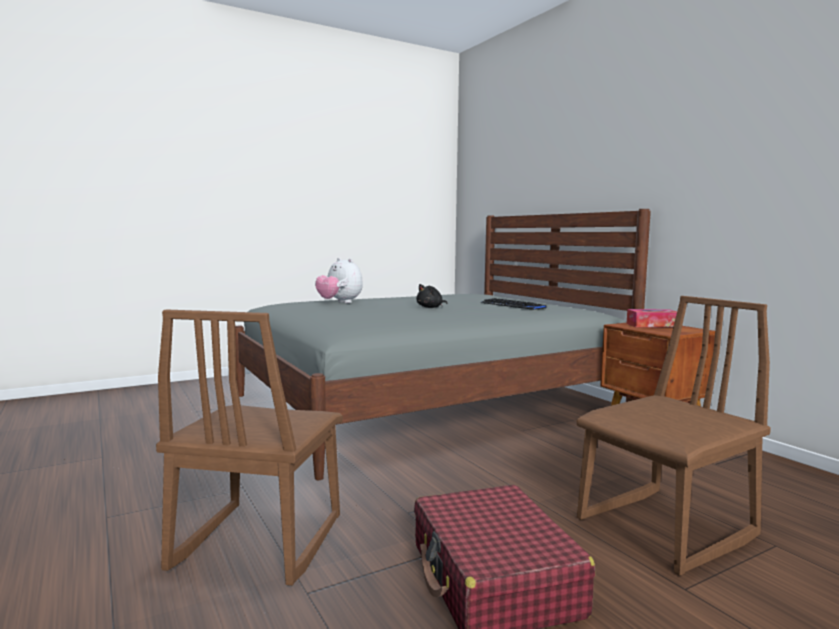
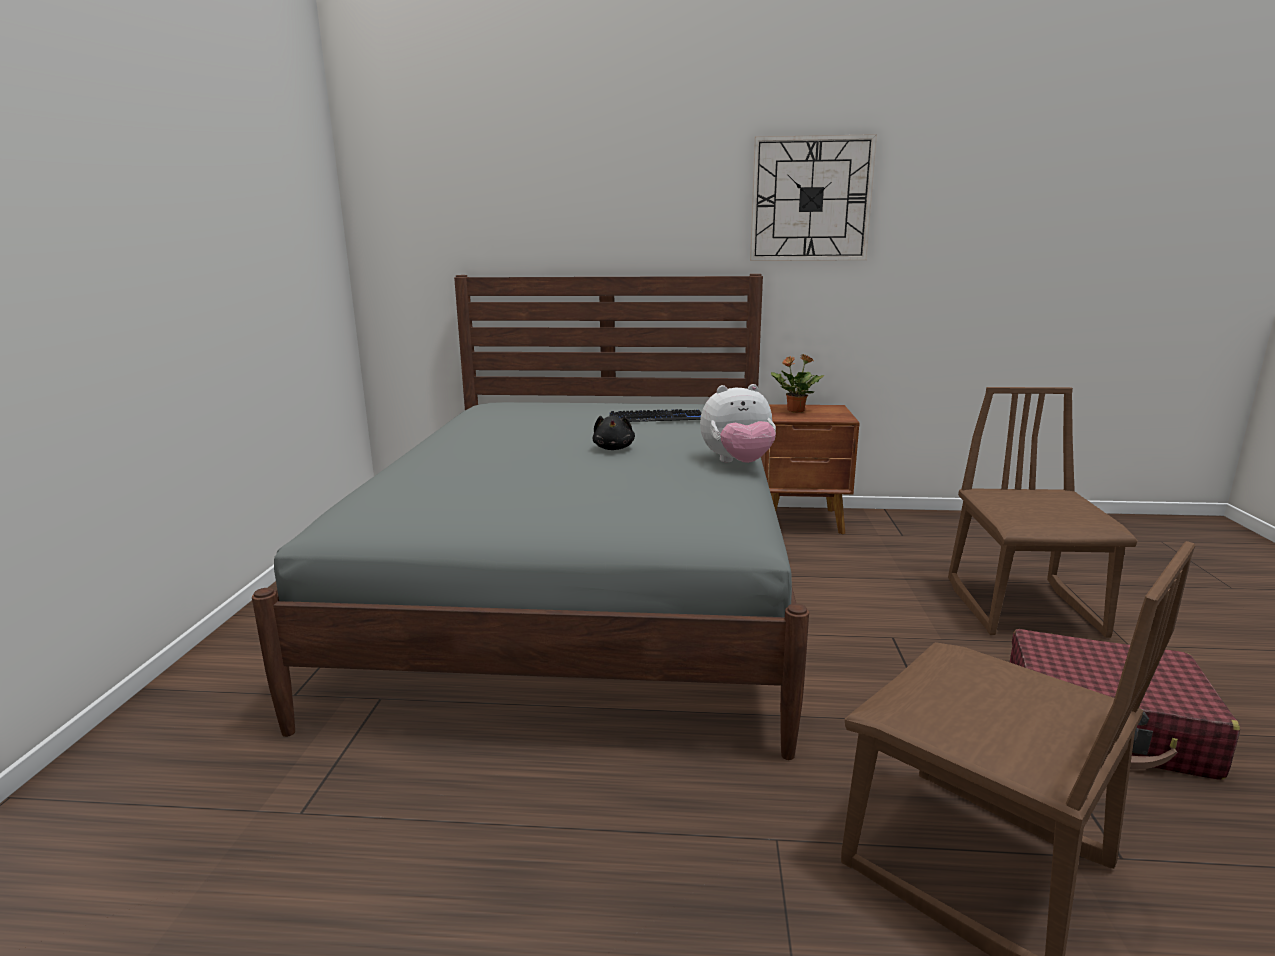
camera: 55 degrees left, 10 degrees up
plush toy [315,258,363,303] -> plush toy moved to [700,384,776,463]
tissue box [627,309,677,328] -> potted plant [771,354,825,413]
none -> wall clock [750,134,877,261]

